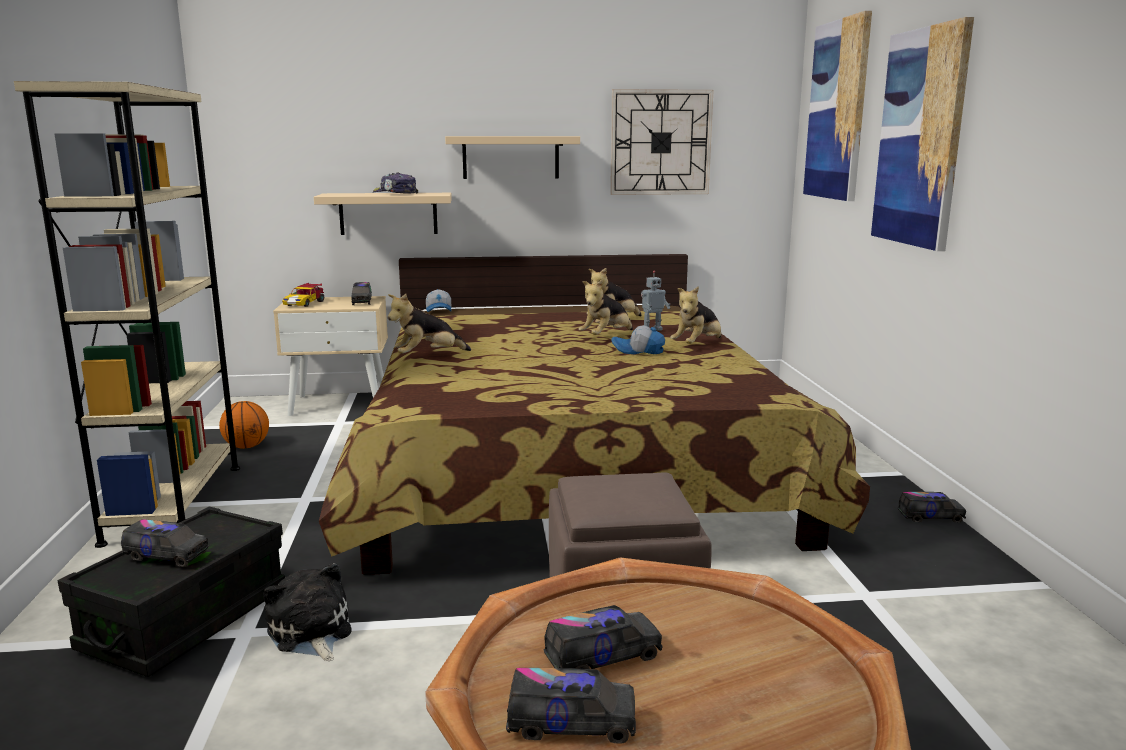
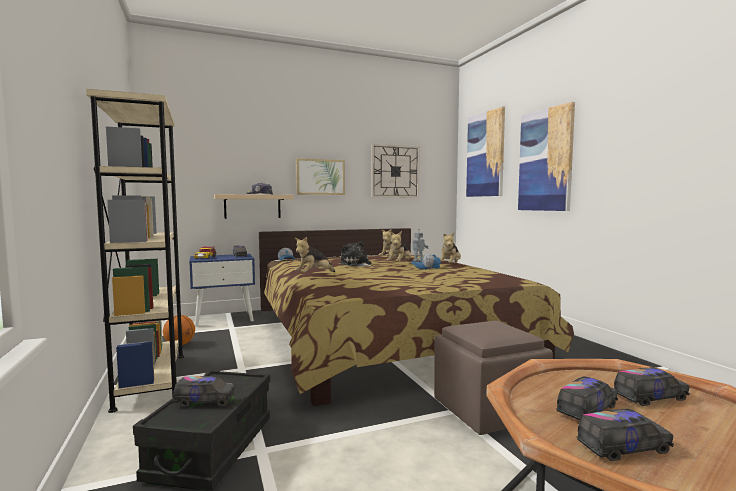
camera: 15 degrees left, 10 degrees down
plush toy [263,563,352,661] -> plush toy moved to [340,241,374,267]
beige nightstand [273,296,388,416] -> blue nightstand [189,254,255,327]
beige shelf [445,136,580,179] -> picture [296,158,345,195]
toy truck [897,492,966,522] -> toy truck moved to [614,367,690,406]

